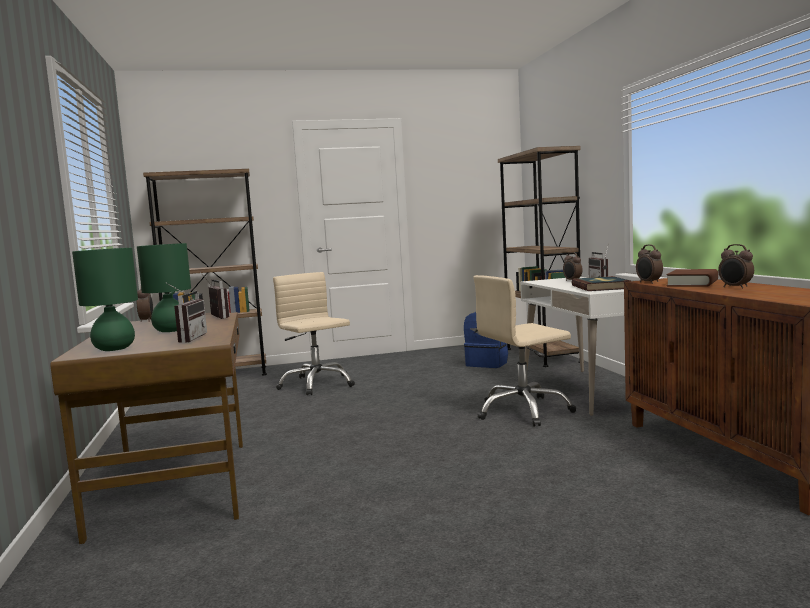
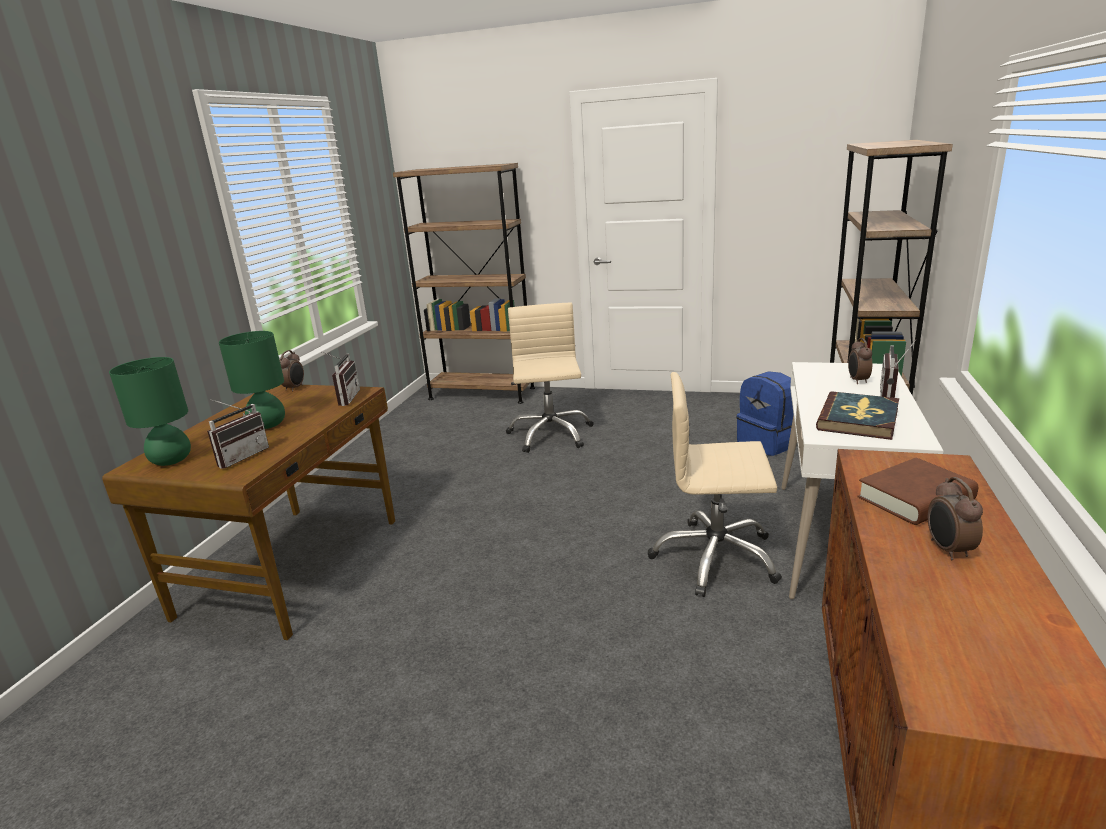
camera: 30 degrees right, 15 degrees up
alarm clock [636,245,663,284] -> none

